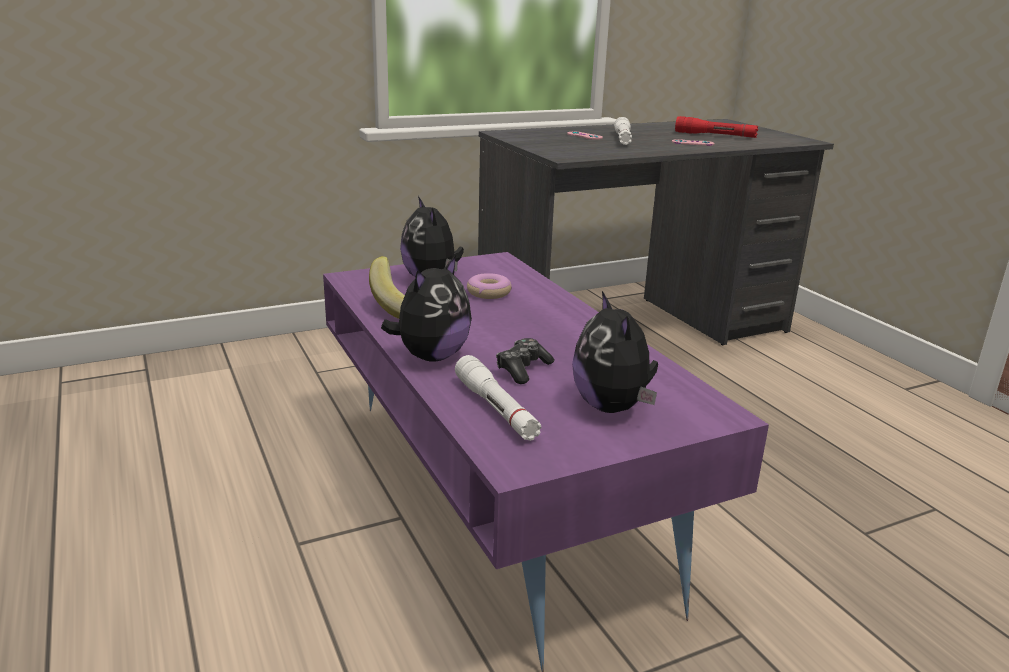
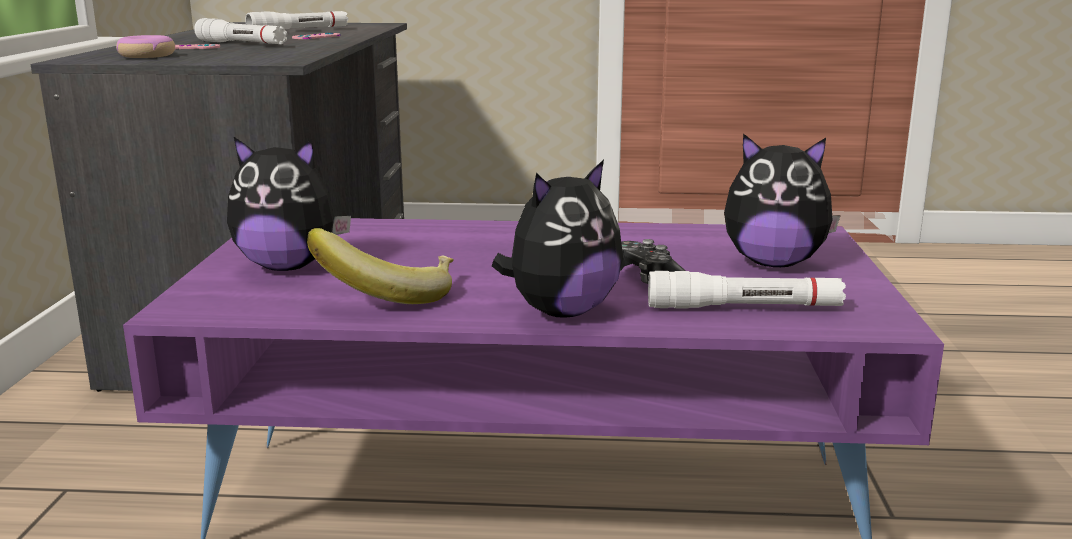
camera: 60 degrees left, 5 degrees down
plush toy [381,256,472,362] -> plush toy turned 75 degrees clockwise [492,160,623,318]
donut [467,273,512,299] -> donut moved to [116,35,175,58]
red flashlight [675,116,758,138] -> white flashlight [245,11,348,30]

